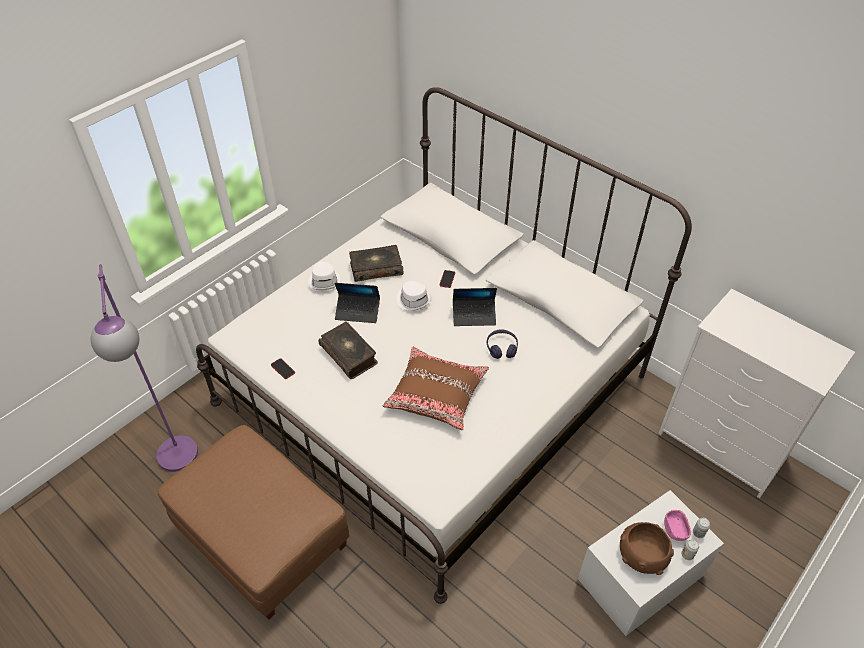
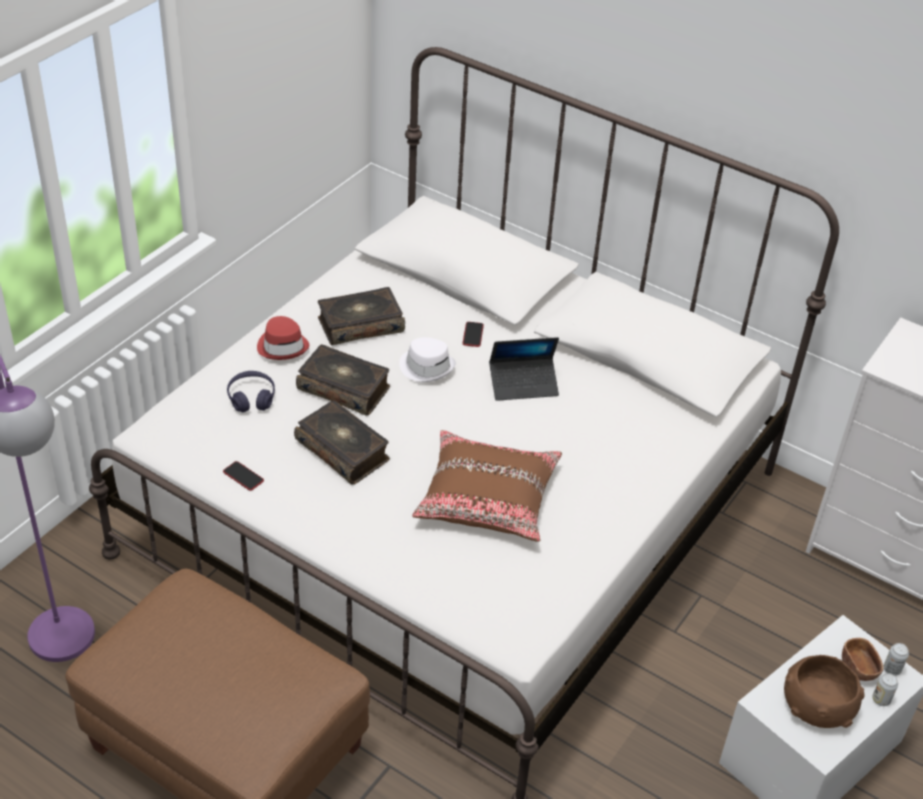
camera: 10 degrees left, 5 degrees down
white hat [308,262,341,290] -> red hat [257,316,309,360]
laptop [335,283,380,323] -> book [296,344,390,416]
purple headphones [486,329,518,359] -> purple headphones moved to [227,371,275,413]
pink bowl [664,510,691,541] -> brown bowl [842,638,883,681]

